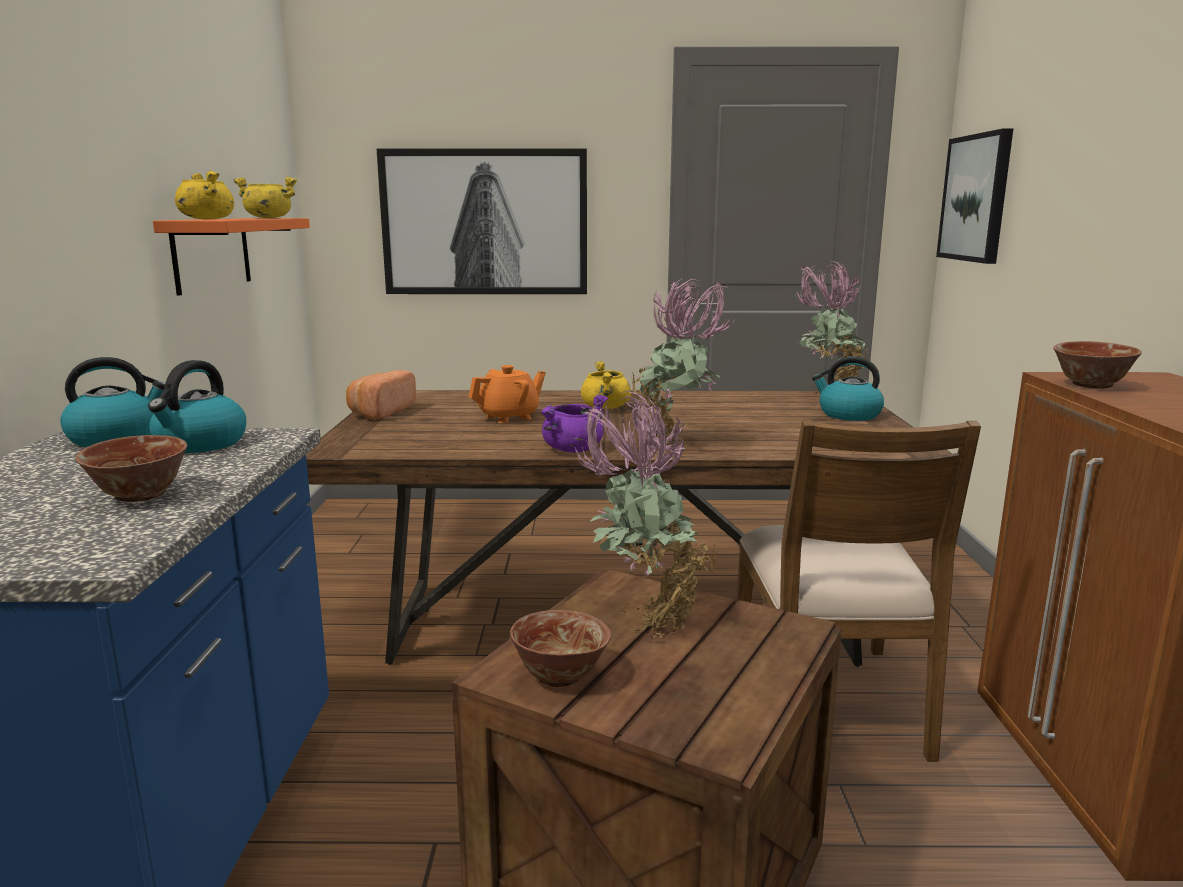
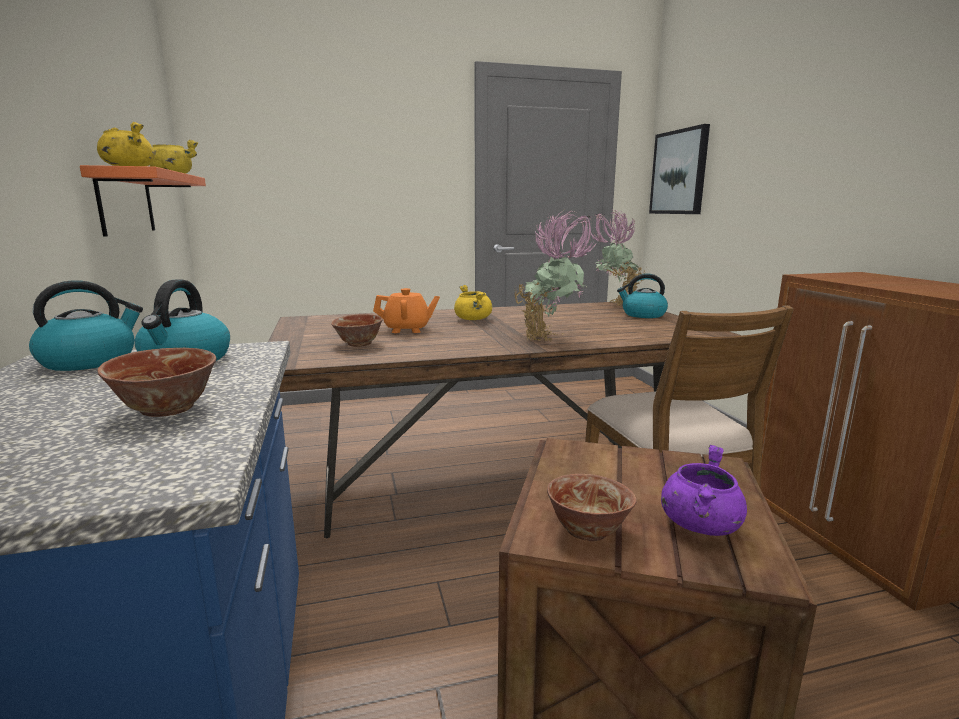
camera: 15 degrees left, 0 degrees up
bread [346,370,416,419] -> none
picture [377,148,587,294] -> none
orange teapot [469,365,546,423] -> orange teapot turned 45 degrees clockwise [373,288,440,333]
purple cooking pot [540,394,608,453] -> purple cooking pot moved to [661,445,747,536]
potted plant [575,390,717,638] -> none
bowl [1054,341,1142,389] -> bowl moved to [331,314,383,347]

